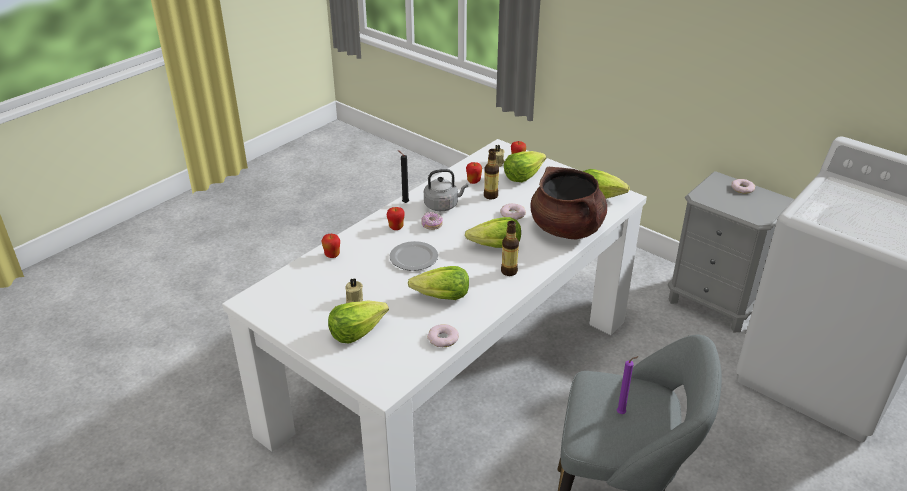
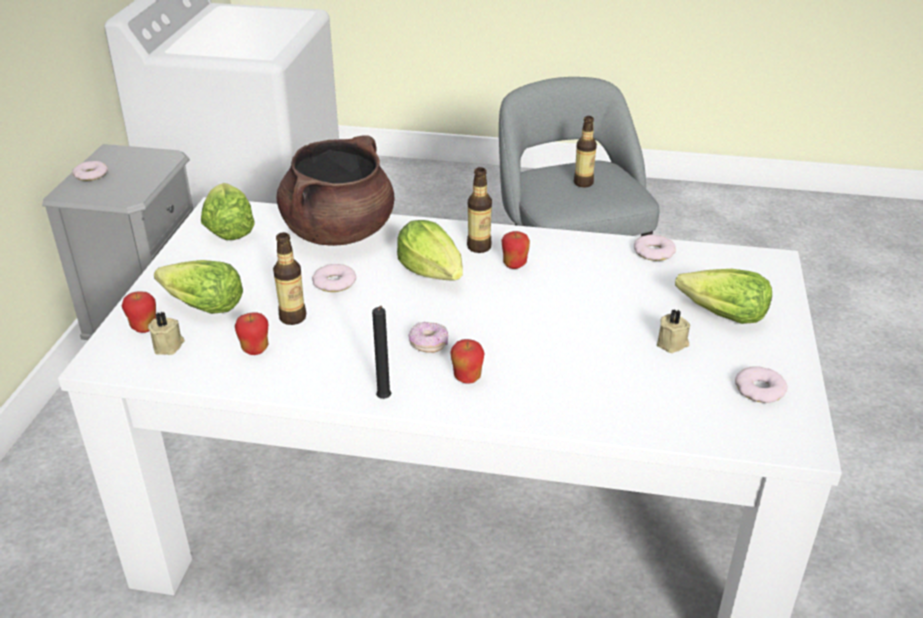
camera: 120 degrees left, 0 degrees up
apple [322,234,340,258] -> apple moved to [502,231,530,269]
plate [390,241,438,271] -> none
lettuce [408,266,469,300] -> none
grey kettle [424,169,468,211] -> none
purple candle [617,356,639,414] -> bottle [574,116,597,188]
none -> donut [735,366,787,403]

